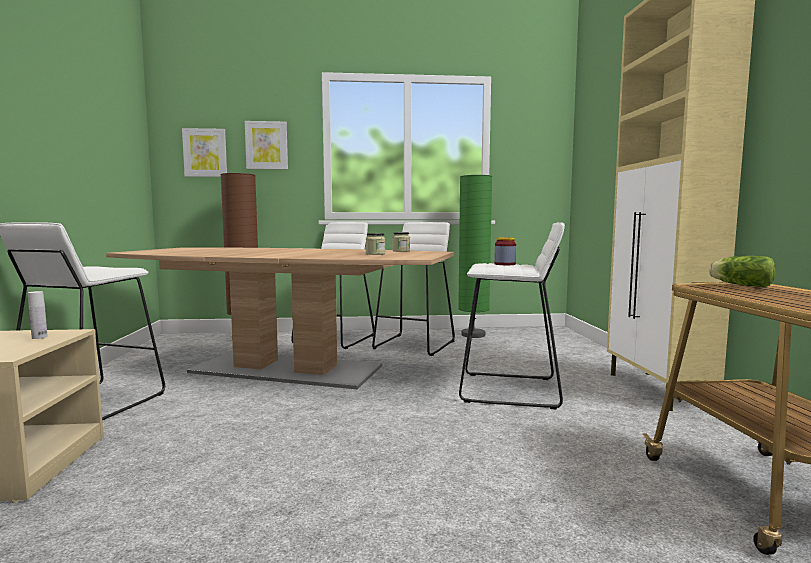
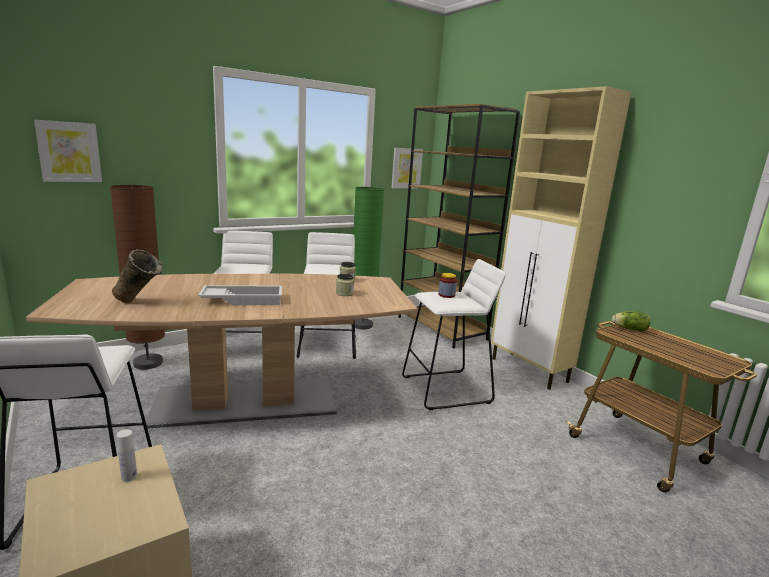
camera: 30 degrees left, 10 degrees up
picture [245,121,288,169] -> picture moved to [391,148,423,189]
none -> beige vase [112,249,164,303]
none -> white tray [198,285,282,305]
none -> brown bookcase [398,104,520,348]

